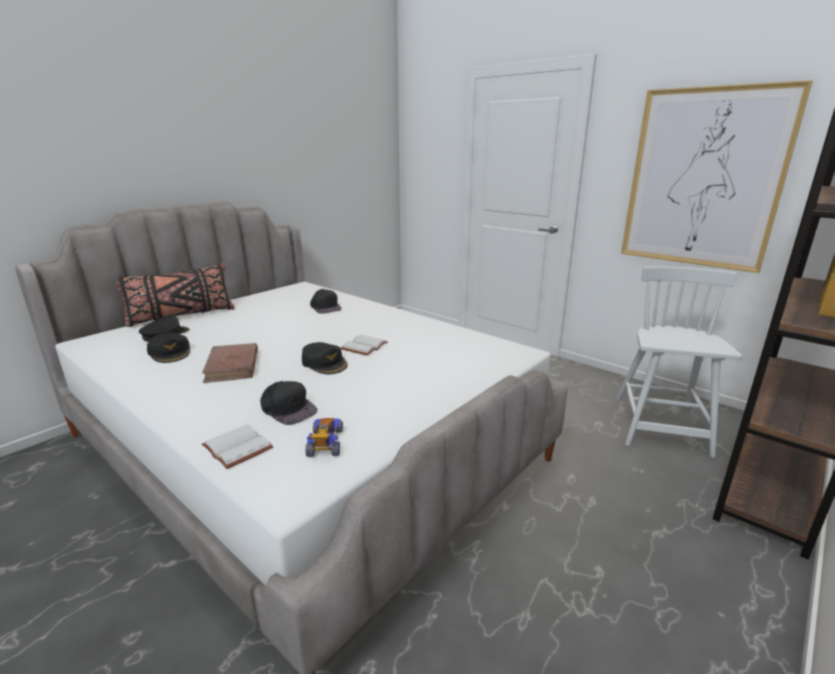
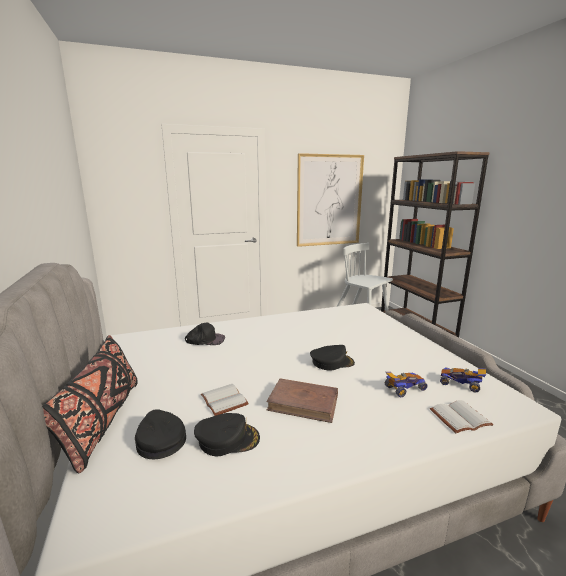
camera: 60 degrees left, 5 degrees down
black cap [260,381,318,425] -> toy car [385,372,428,398]
white book [341,335,388,356] -> white book moved to [201,384,249,416]

